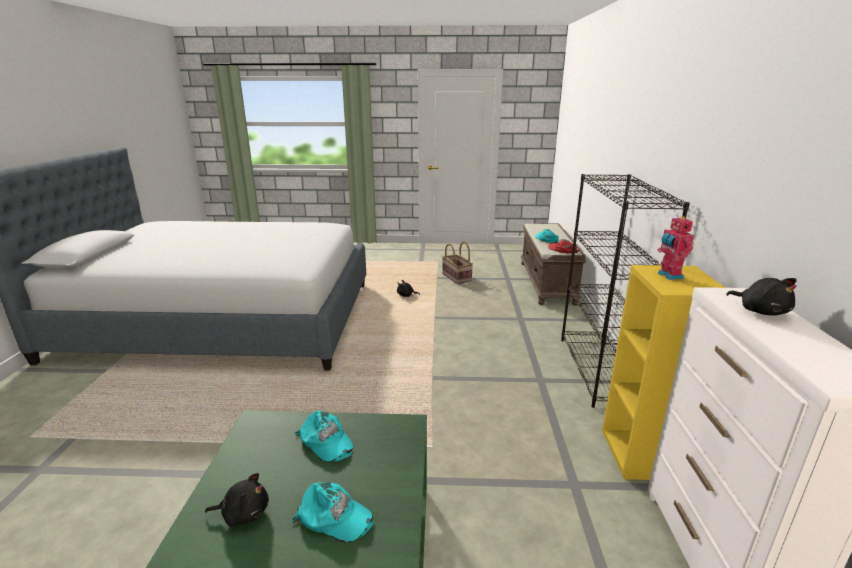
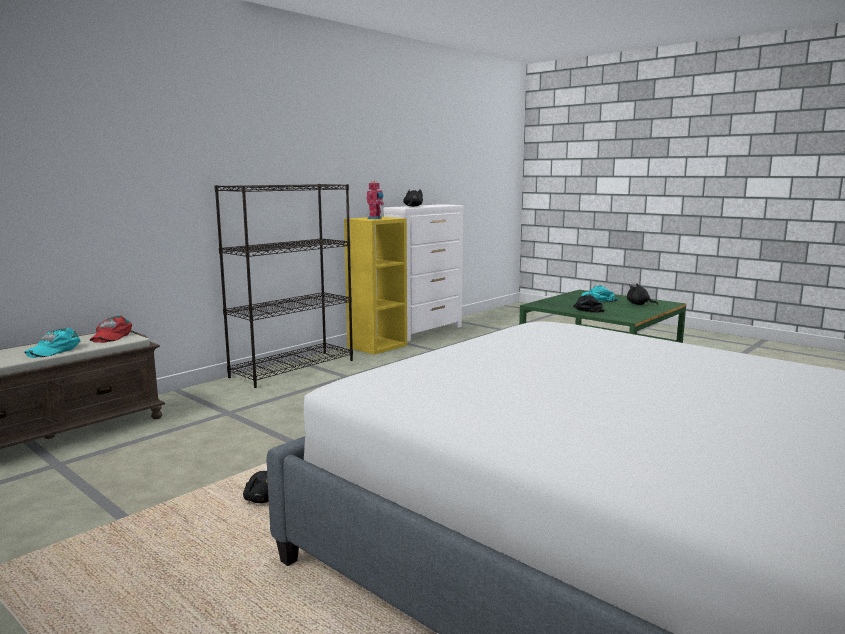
camera: 140 degrees left, 10 degrees down
turquoise cap [295,410,354,462] -> black cap [573,294,605,313]
basket [442,241,473,284] -> none

